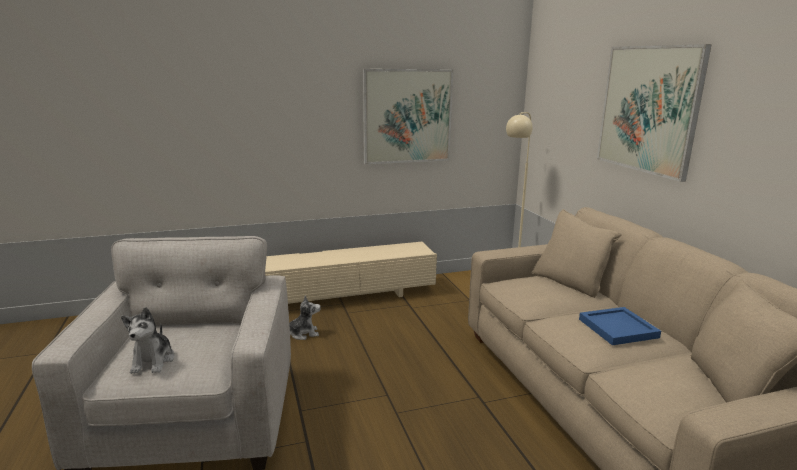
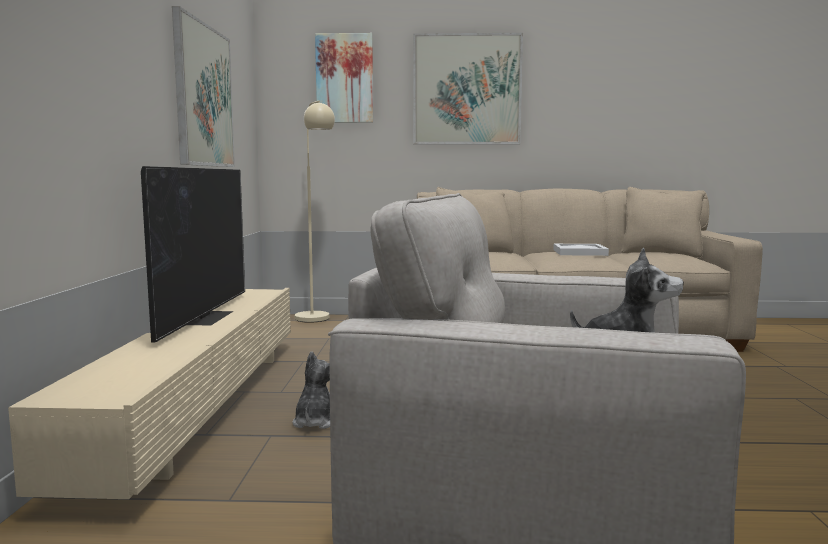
camera: 70 degrees left, 10 degrees down
blue tray [579,307,661,345] -> white tray [553,244,609,256]
none -> television [141,166,245,343]
none -> picture [315,33,373,123]

